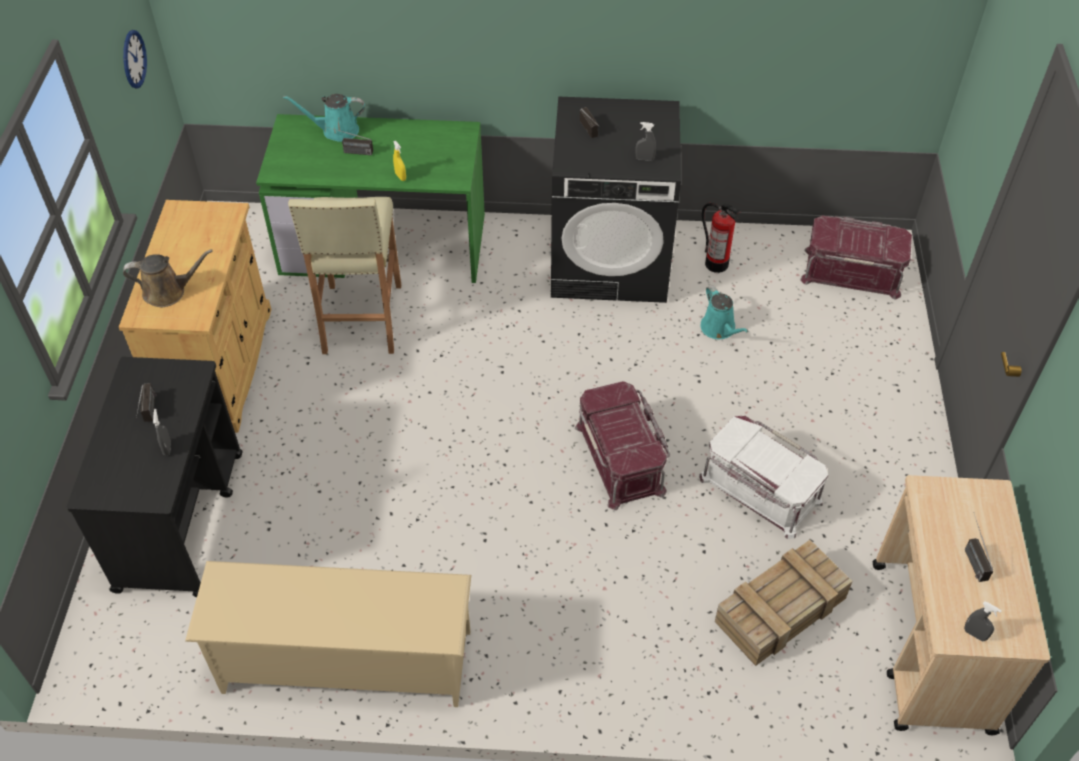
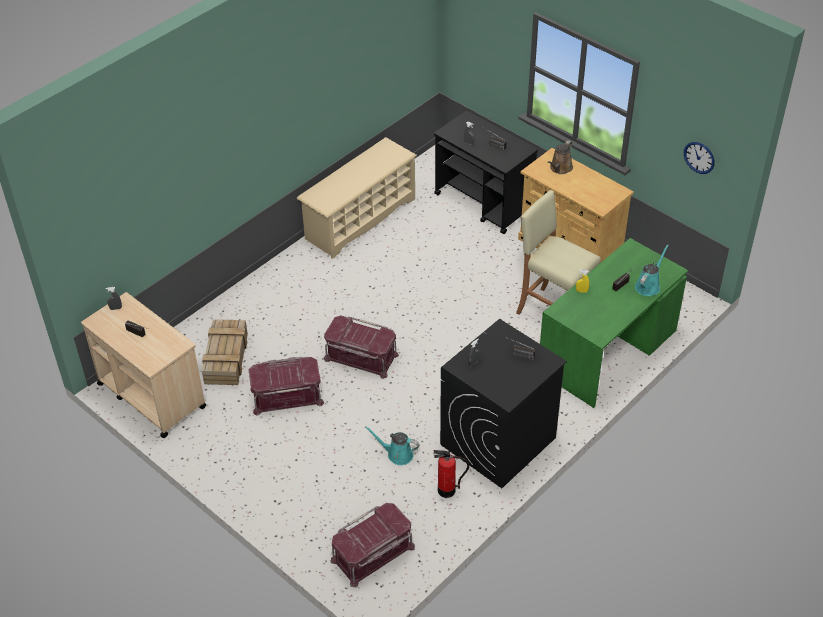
camera: 130 degrees right, 5 degrees down
white storage box [699,416,828,539] -> red storage box [249,357,324,416]

